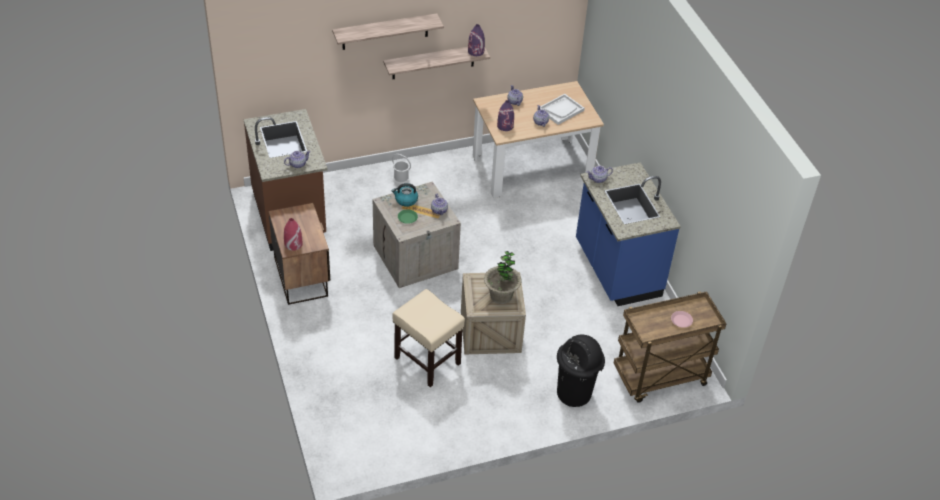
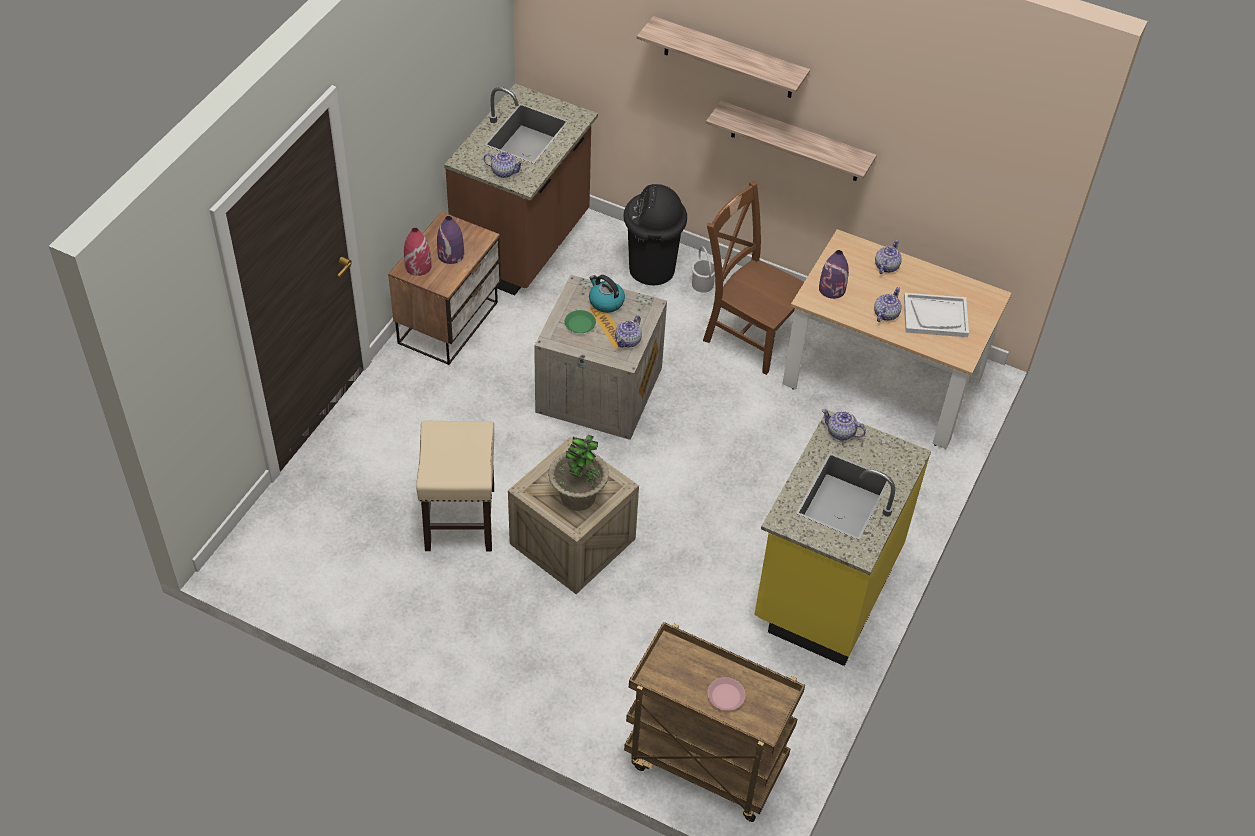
camera: 45 degrees right, 5 degrees up
purple vase [468,24,485,56] -> purple vase moved to [437,216,464,264]
black trash can [557,335,605,407] -> black trash can moved to [624,184,687,285]
blue counter [576,162,681,306] -> yellow counter [754,410,931,666]
none -> brown chair [703,180,804,375]

